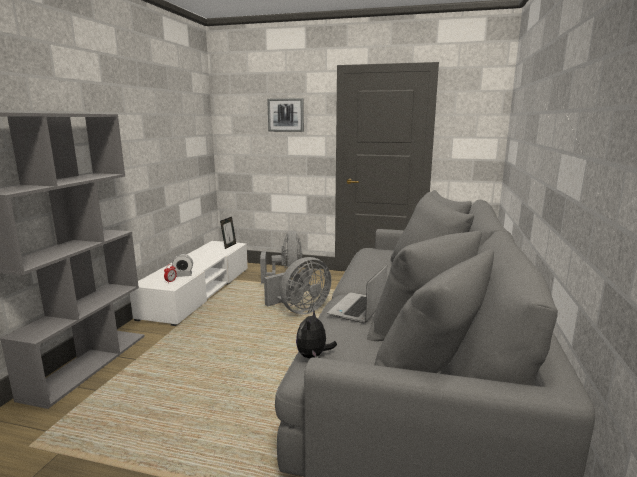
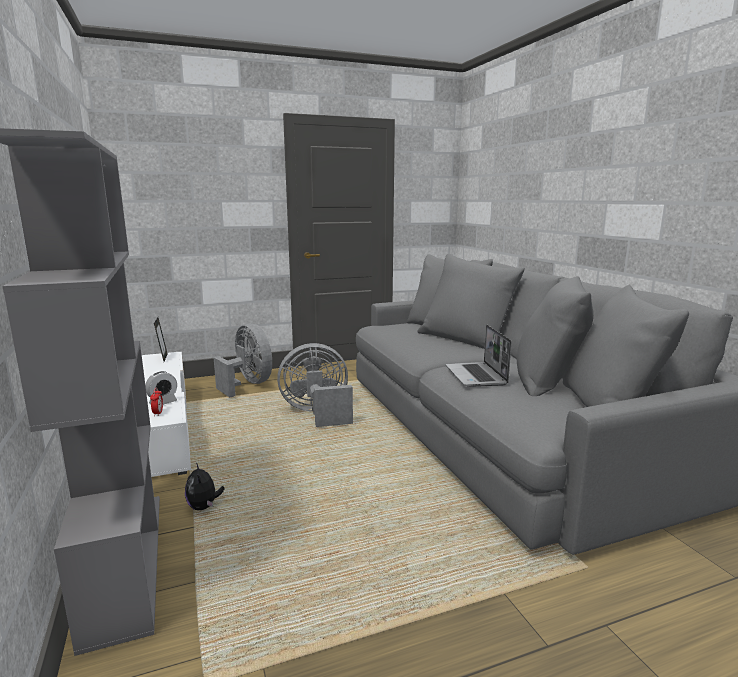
camera: 35 degrees left, 0 degrees up
grey fan [264,257,331,314] -> grey fan turned 120 degrees counterclockwise [277,343,353,427]
picture [267,98,304,132] -> none
plush toy [296,309,337,358] -> plush toy moved to [185,463,225,510]

